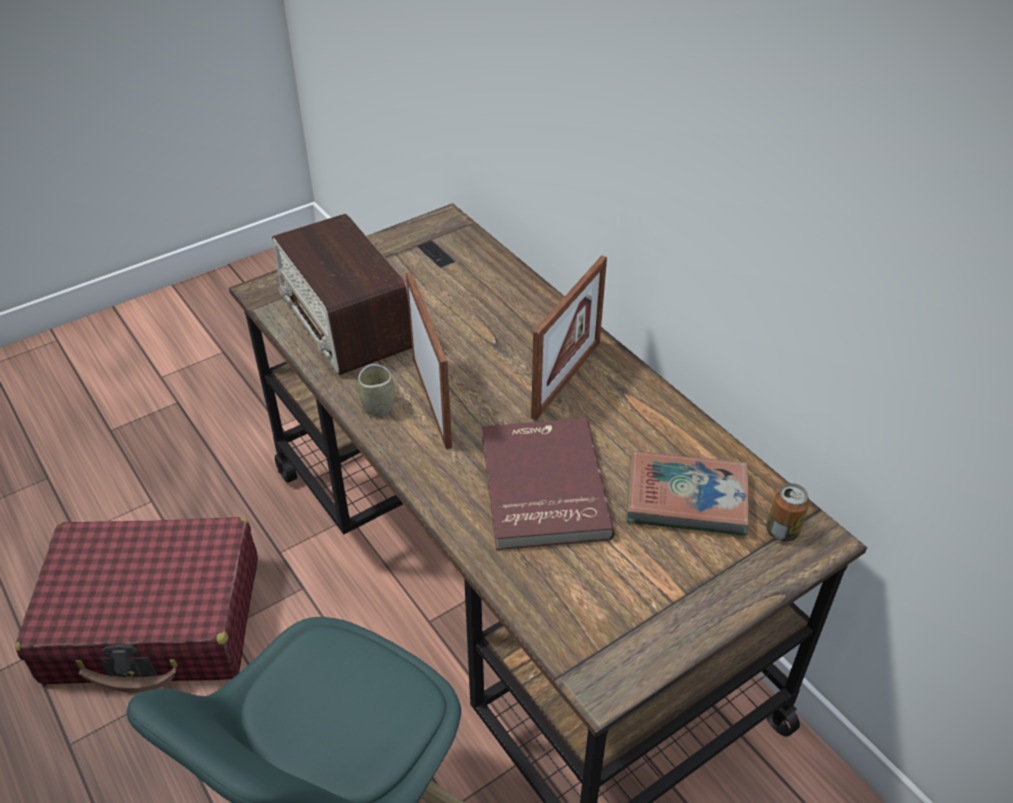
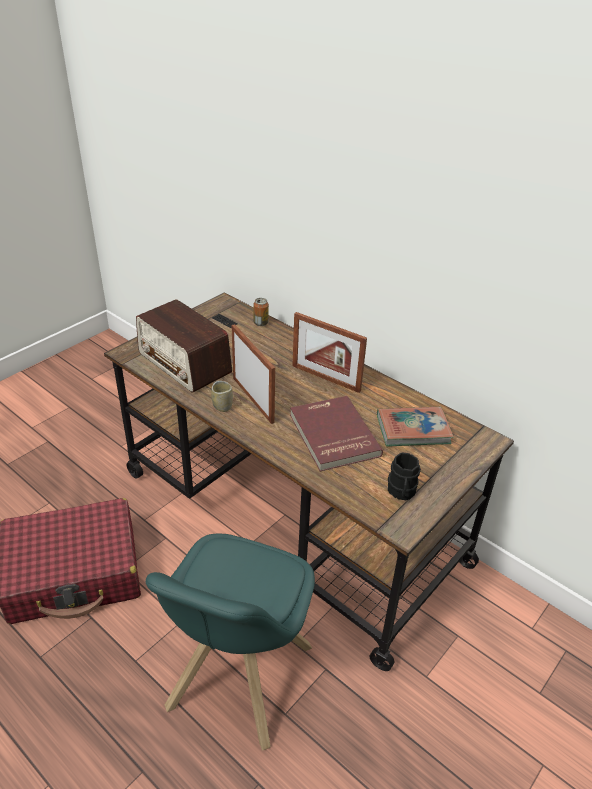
camera: 15 degrees left, 5 degrees down
picture frame [531,256,607,421] -> picture frame turned 105 degrees clockwise [292,312,367,393]
can [766,483,809,542] -> can moved to [253,298,269,326]
none -> black mug [388,453,421,501]

